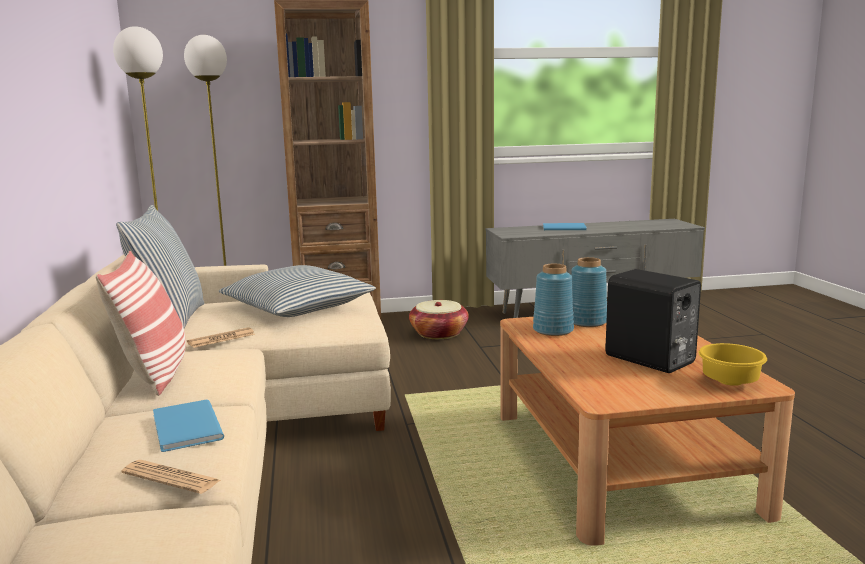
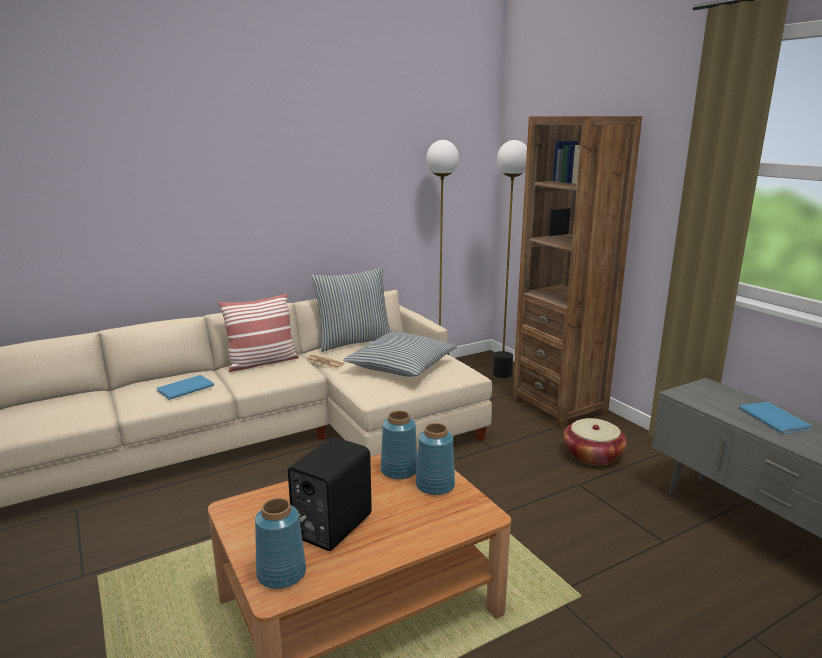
camera: 70 degrees right, 5 degrees up
newspaper [122,460,221,494] -> none
yellow bowl [698,343,767,386] -> blue vase [255,498,306,589]

